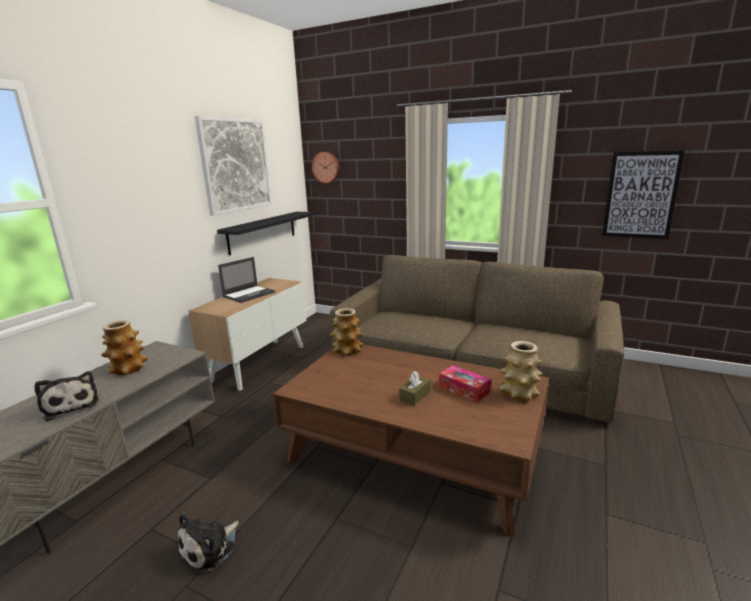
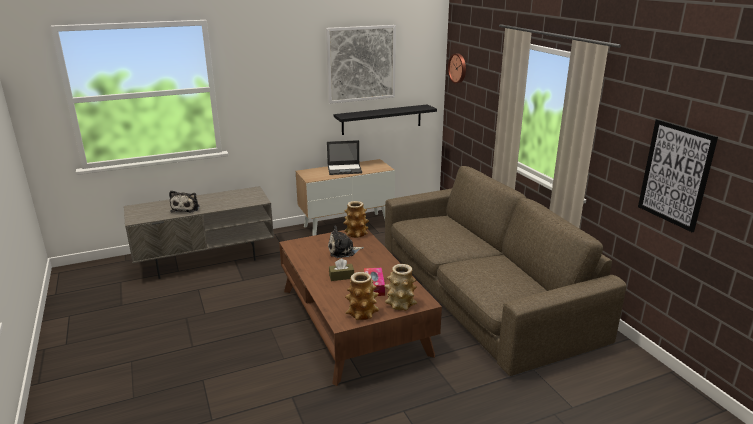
camera: 40 degrees right, 5 degrees up
vase [101,320,148,375] -> vase moved to [345,272,379,320]
plush toy [177,513,239,574] -> plush toy moved to [328,225,364,258]

